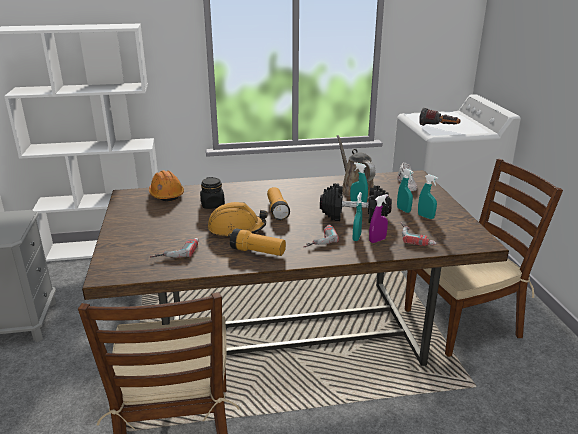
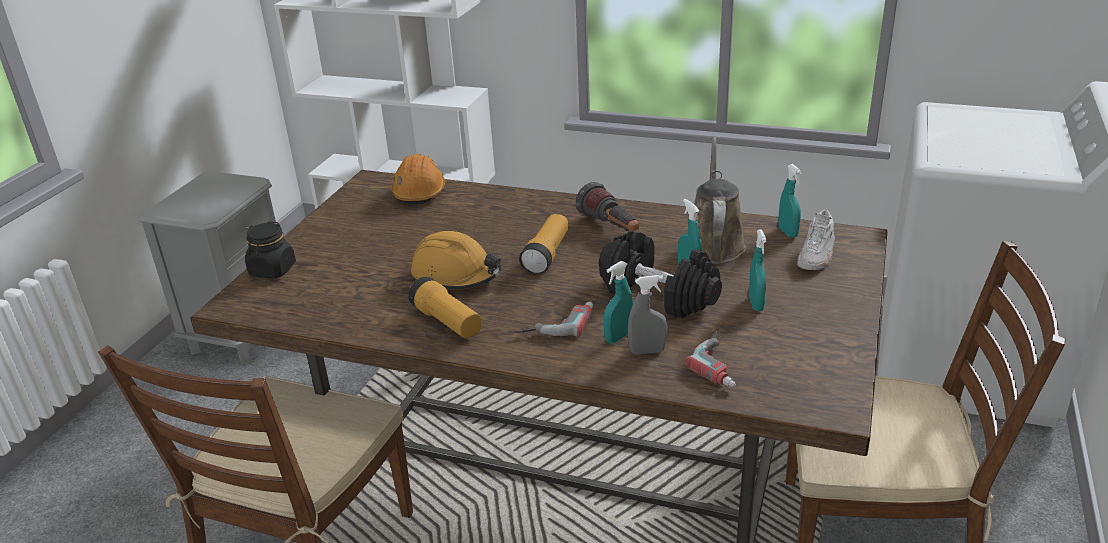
camera: 30 degrees right, 5 degrees up
power drill [150,238,199,258] -> none
black jar [200,177,225,209] -> black jar moved to [245,221,296,278]
purple spray bottle [369,194,388,243] -> grey spray bottle [628,275,667,354]
turquoise spray bottle [418,174,438,219] -> turquoise spray bottle moved to [778,164,802,238]
flashlight [419,108,461,126] -> flashlight moved to [576,182,639,231]

